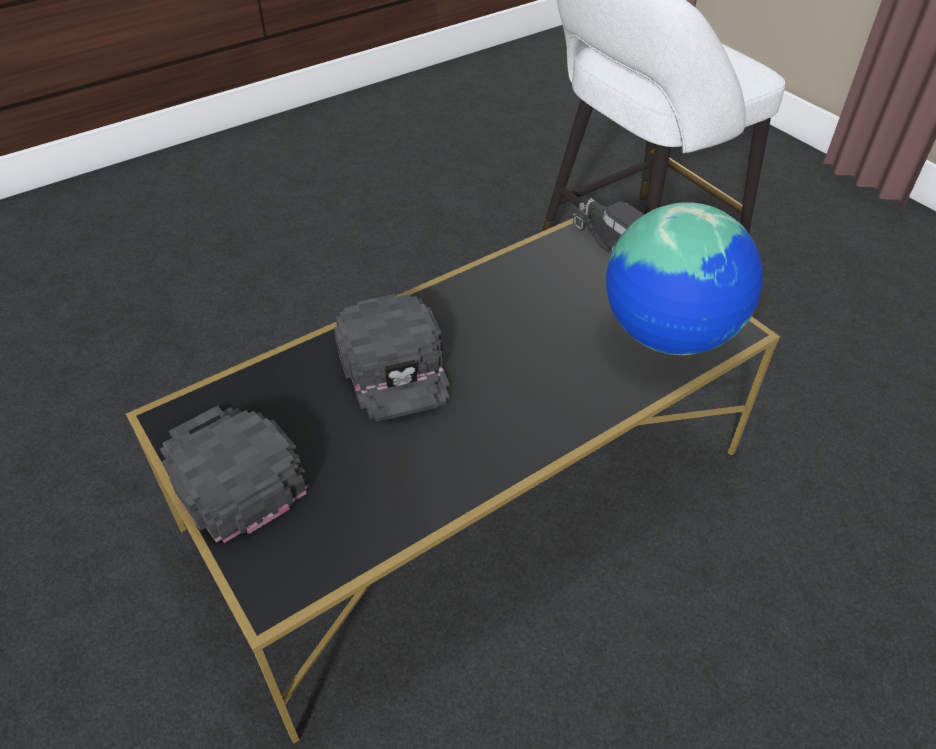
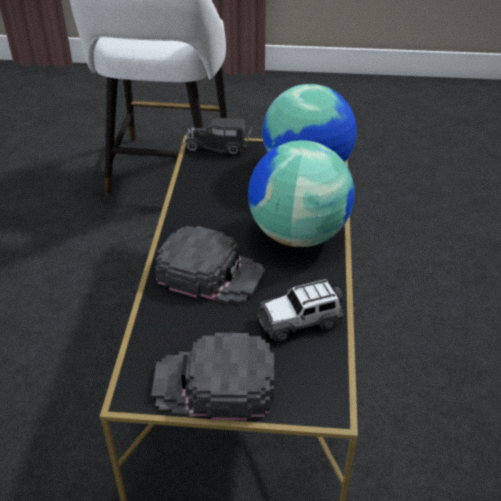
camera: 50 degrees left, 5 degrees down
none -> globe [248,140,354,247]
none -> toy car [257,279,344,342]

